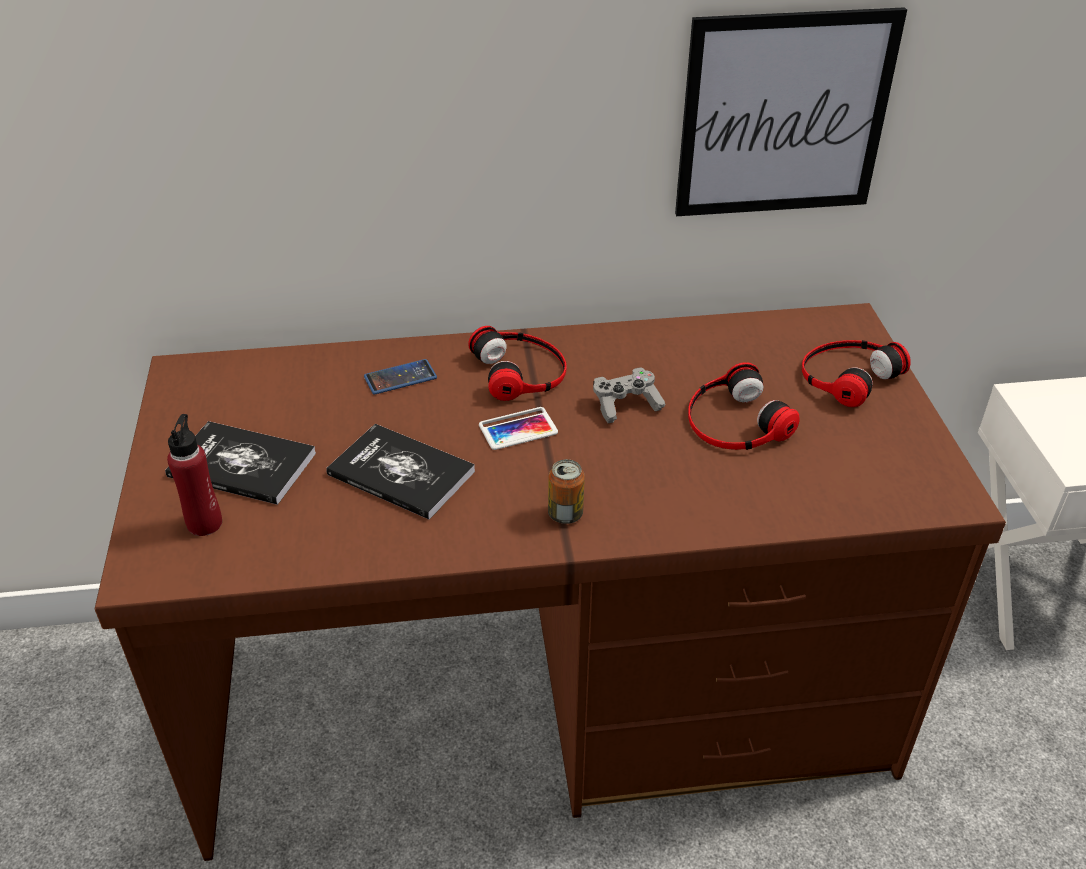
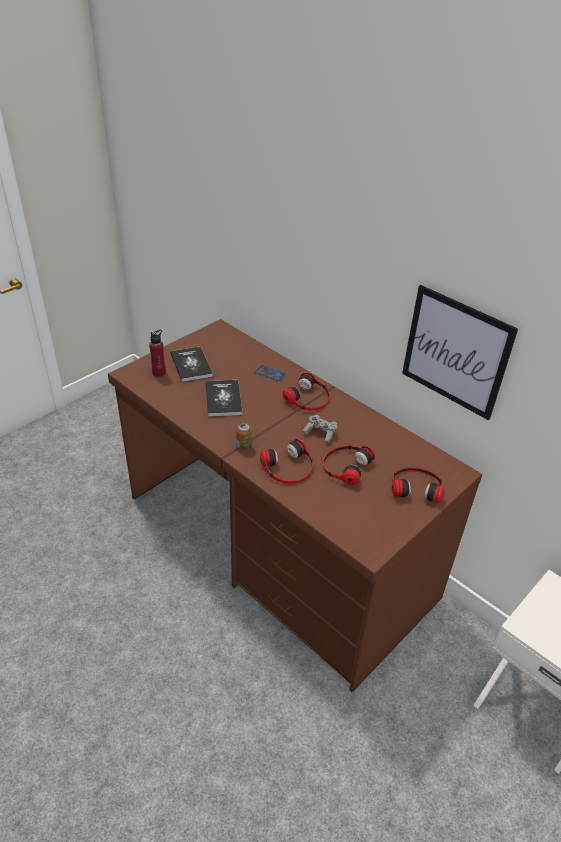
camera: 50 degrees right, 0 degrees up
phone [479,407,558,450] -> none
none -> headphones [260,439,313,484]

